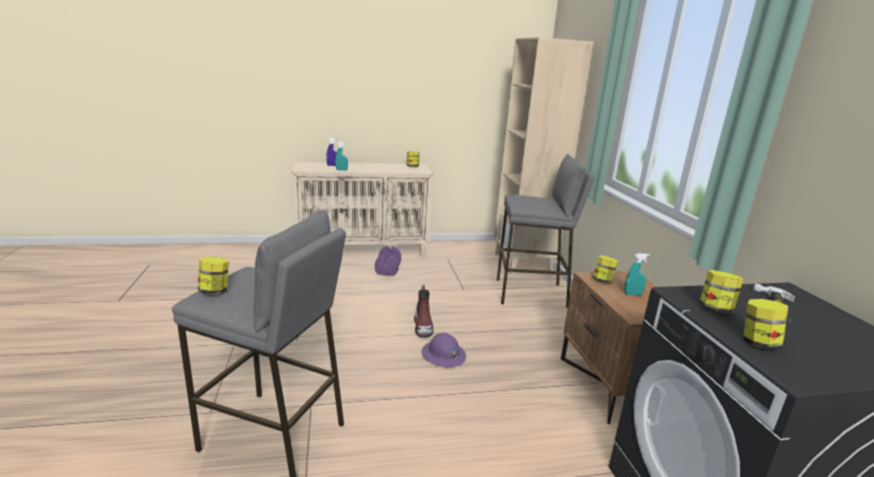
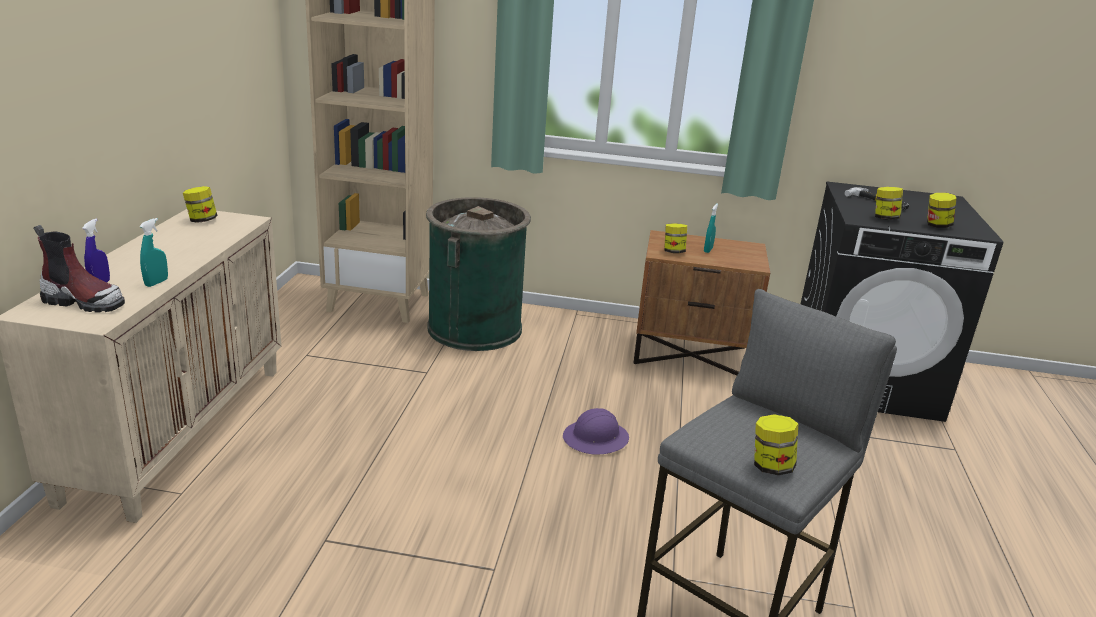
camera: 70 degrees left, 5 degrees up
purple dumbbell [375,246,401,276] -> none
boot [414,285,434,337] -> boot moved to [34,225,125,312]
grey stool [497,154,594,308] -> green trash can [426,197,531,351]

